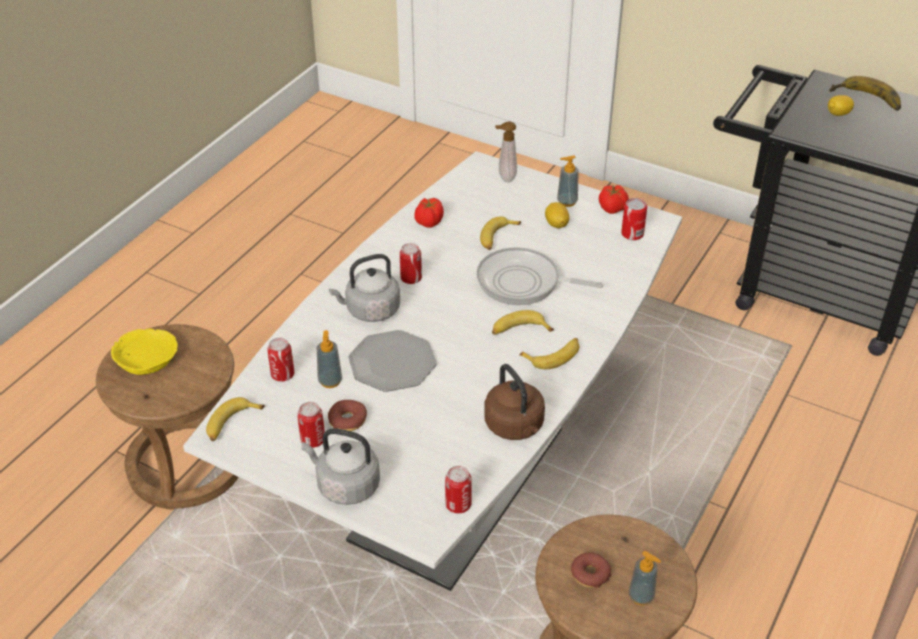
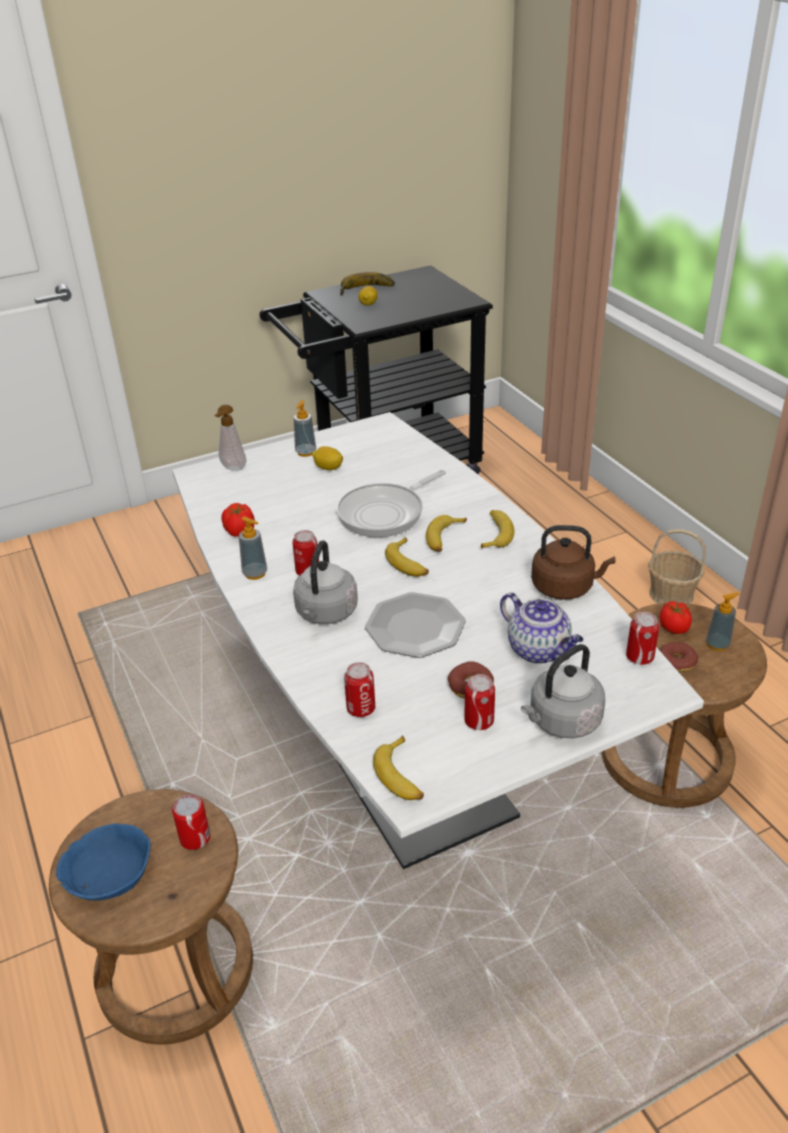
camera: 55 degrees left, 5 degrees down
yellow bowl [111,328,178,375] -> blue bowl [56,823,151,901]
soap dispenser [317,330,342,388] -> soap dispenser moved to [239,517,267,580]
banana [480,216,521,250] -> banana moved to [385,537,429,577]
tomato [599,184,629,214] -> tomato moved to [660,601,692,634]
can [621,198,647,240] -> can moved to [172,794,210,850]
none -> teapot [500,592,584,664]
none -> basket [648,529,706,604]

